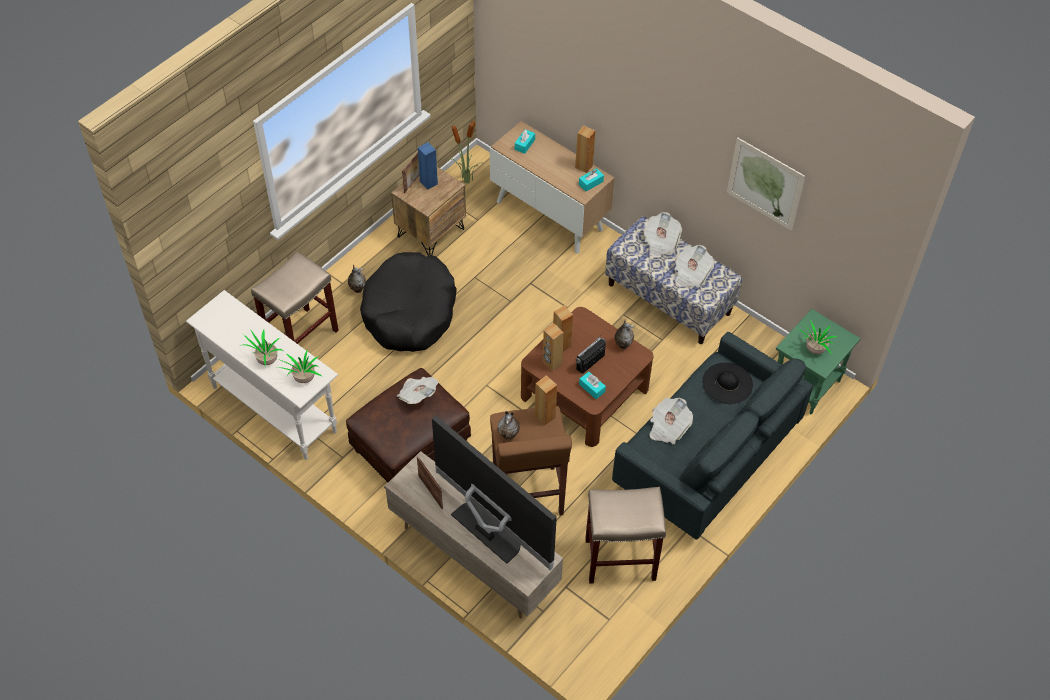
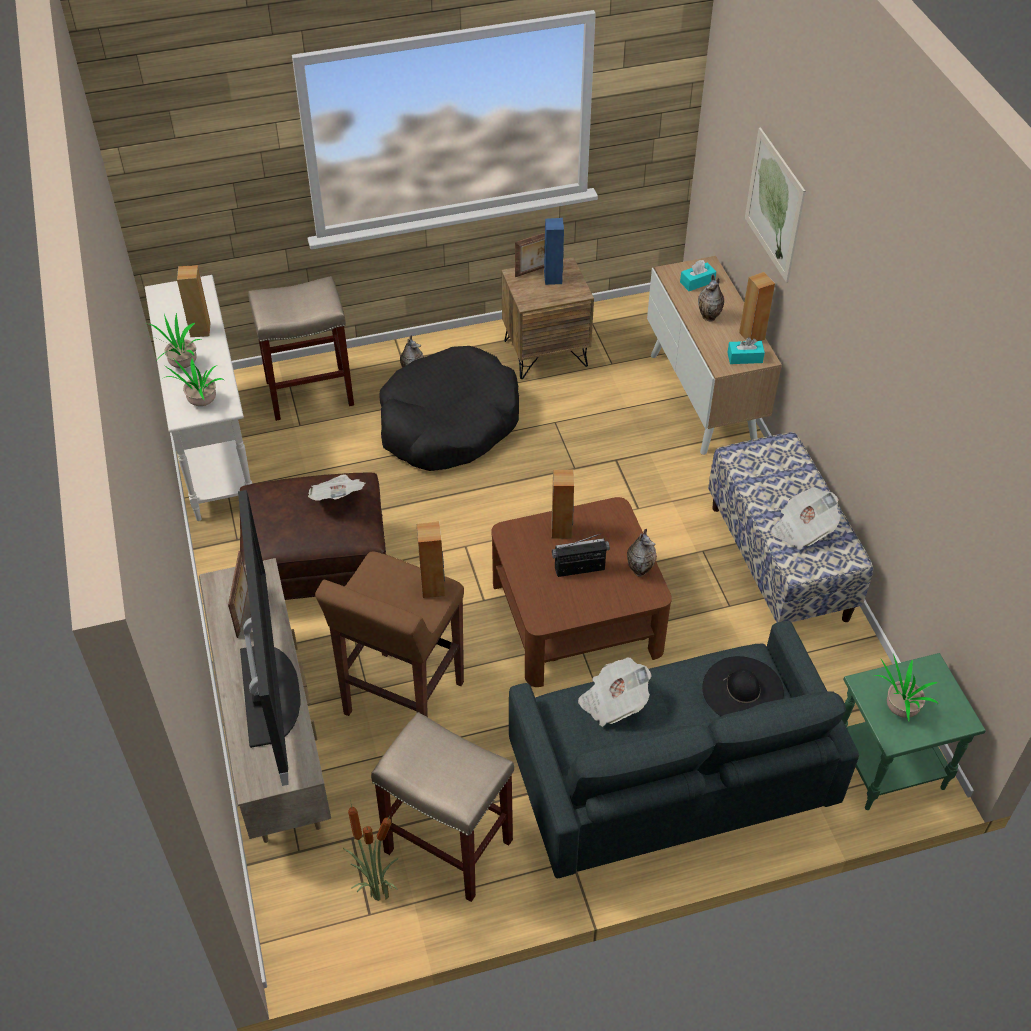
camera: 35 degrees right, 5 degrees down
potted plant [448,118,484,183] -> potted plant moved to [343,800,398,901]
vase [498,411,519,440] -> vase moved to [698,274,724,321]
brown speaker [543,323,564,371] -> brown speaker moved to [177,265,211,337]
turquoise tissue box [579,372,606,399] -> none
newspaper [643,212,682,256] -> none
picture [727,138,805,230] -> picture moved to [745,128,806,283]

